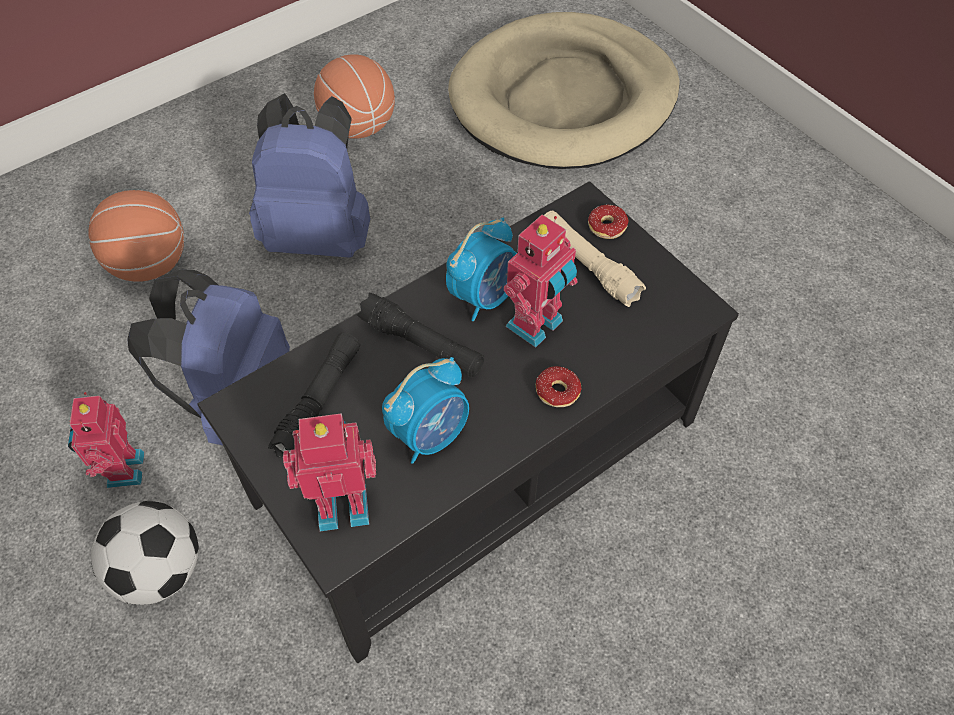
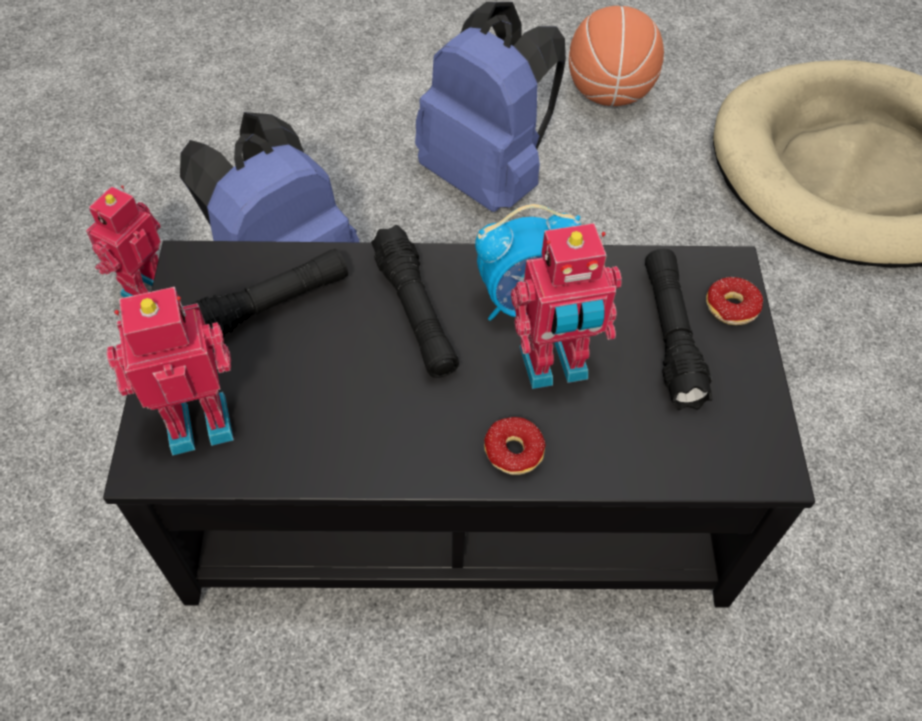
camera: 35 degrees right, 0 degrees up
basketball [88,190,184,282] -> none
football [91,501,199,605] -> none
toy robot [283,413,376,531] -> toy robot turned 45 degrees counterclockwise [107,287,234,456]
alarm clock [382,357,469,464] -> none
beige flashlight [544,211,646,307] -> black flashlight [645,249,713,410]

